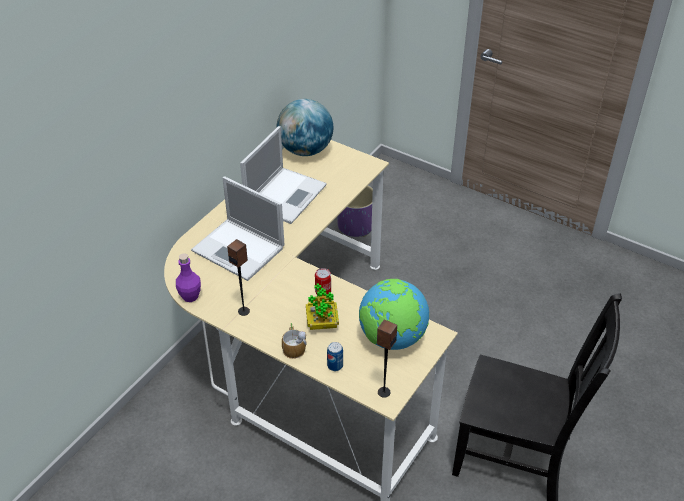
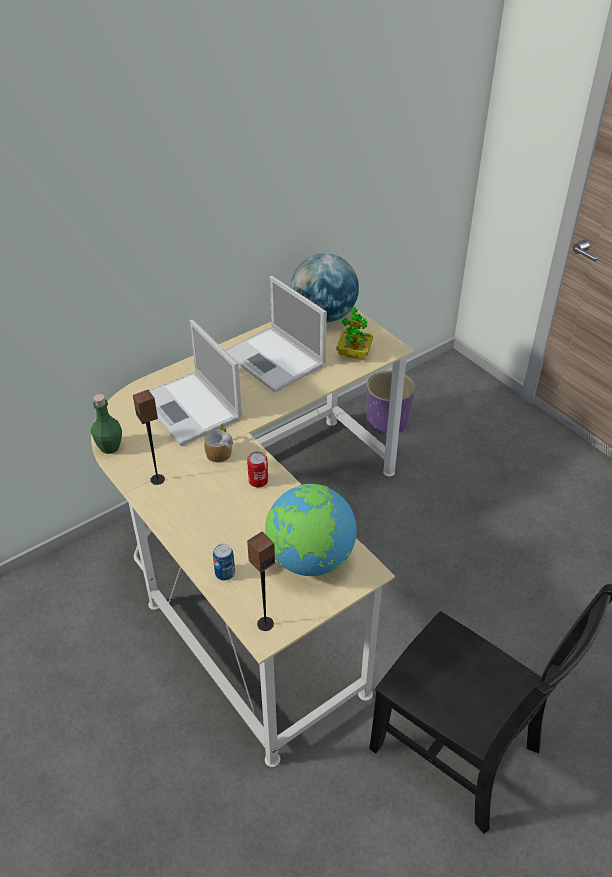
camera: 20 degrees right, 0 degrees up
purple bottle [176,253,201,302] -> green bottle [91,394,122,454]
laptop [240,126,327,224] -> laptop turned 90 degrees clockwise [225,276,327,393]
mug [282,323,307,359] -> mug moved to [204,423,233,463]
potted plant [306,283,339,330] -> potted plant moved to [336,307,373,359]

